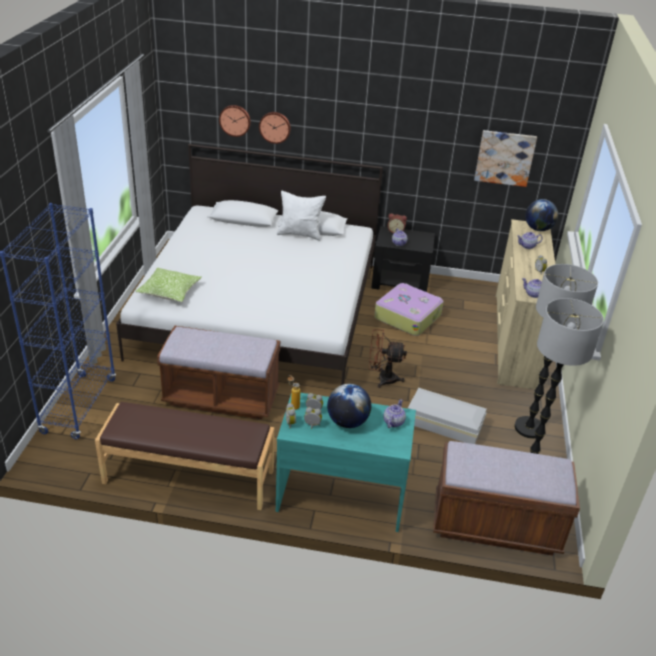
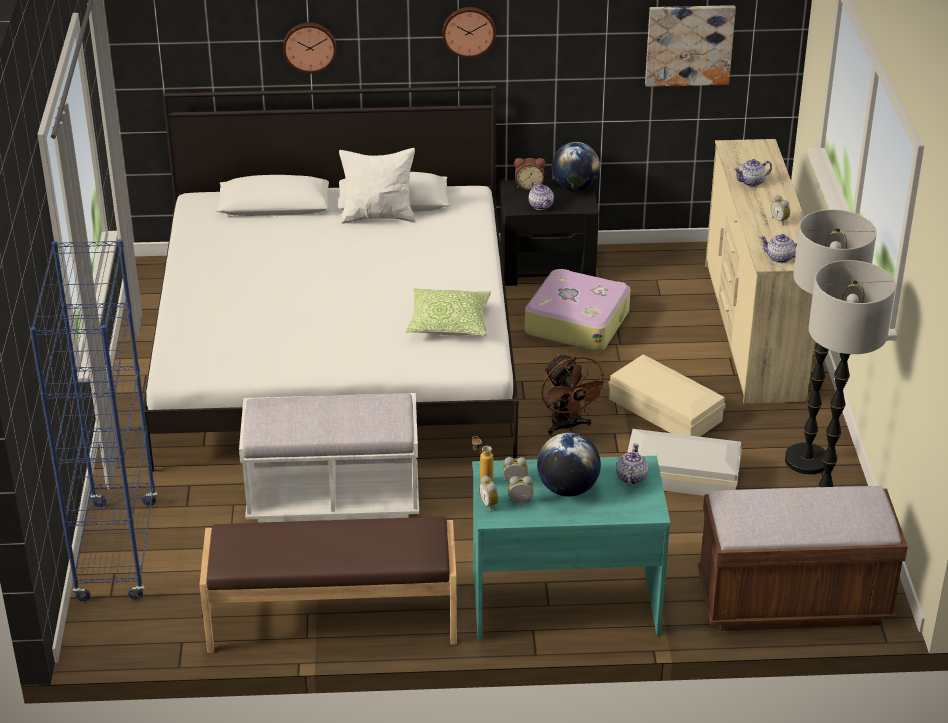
camera: 10 degrees left, 0 degrees up
pillow [135,268,202,302] -> pillow moved to [406,289,491,336]
brown bench [157,325,280,419] -> white bench [239,393,419,523]
wall clock [219,105,251,137] -> wall clock moved to [443,7,496,58]
brown fan [369,329,407,388] -> brown fan turned 105 degrees counterclockwise [541,353,609,435]
globe [525,199,558,231] -> globe moved to [552,142,600,191]
none -> beige storage box [608,354,726,437]

